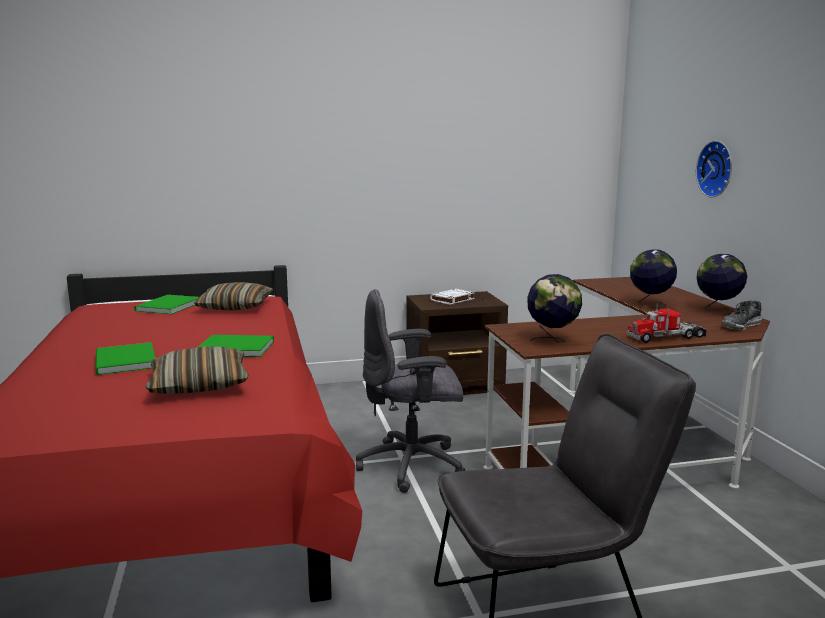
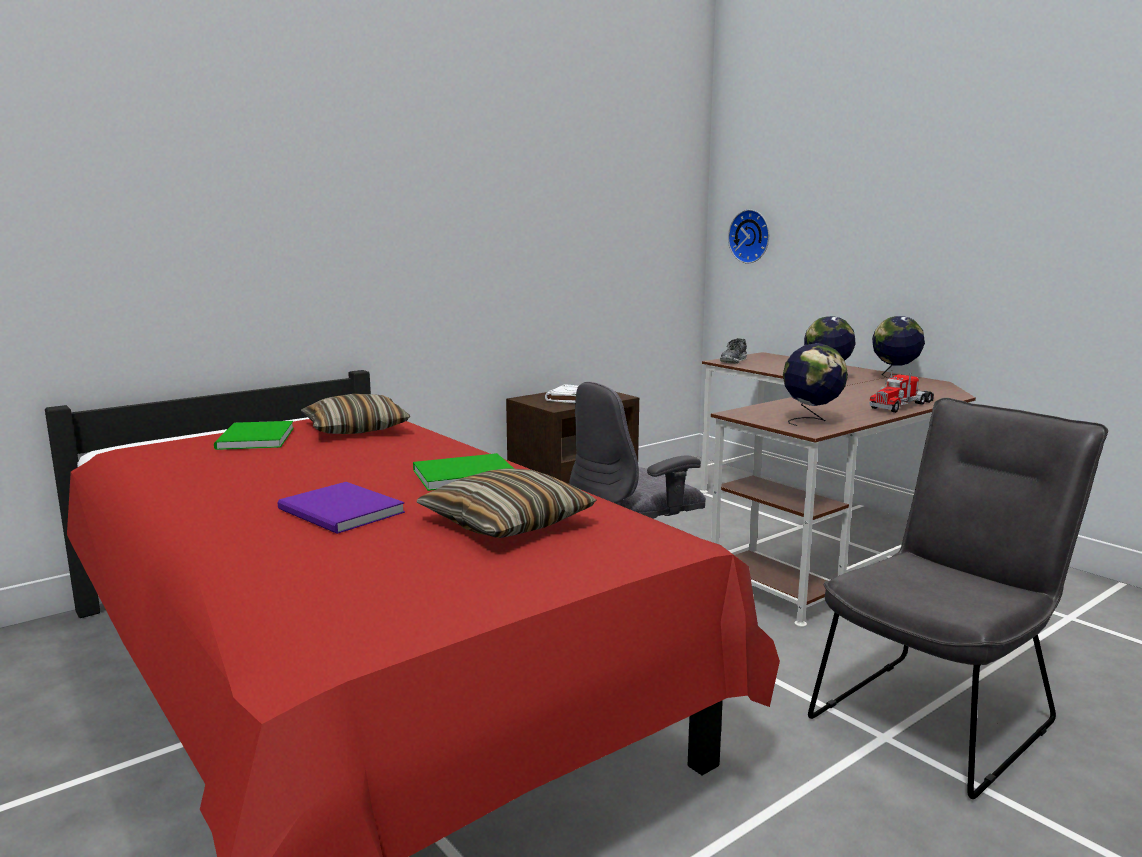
camera: 25 degrees left, 0 degrees up
green book [95,342,155,375] -> purple book [277,482,405,534]
wall clock [696,141,732,197] -> wall clock moved to [728,209,769,264]
shoe [722,300,762,330] -> shoe moved to [720,338,747,364]

